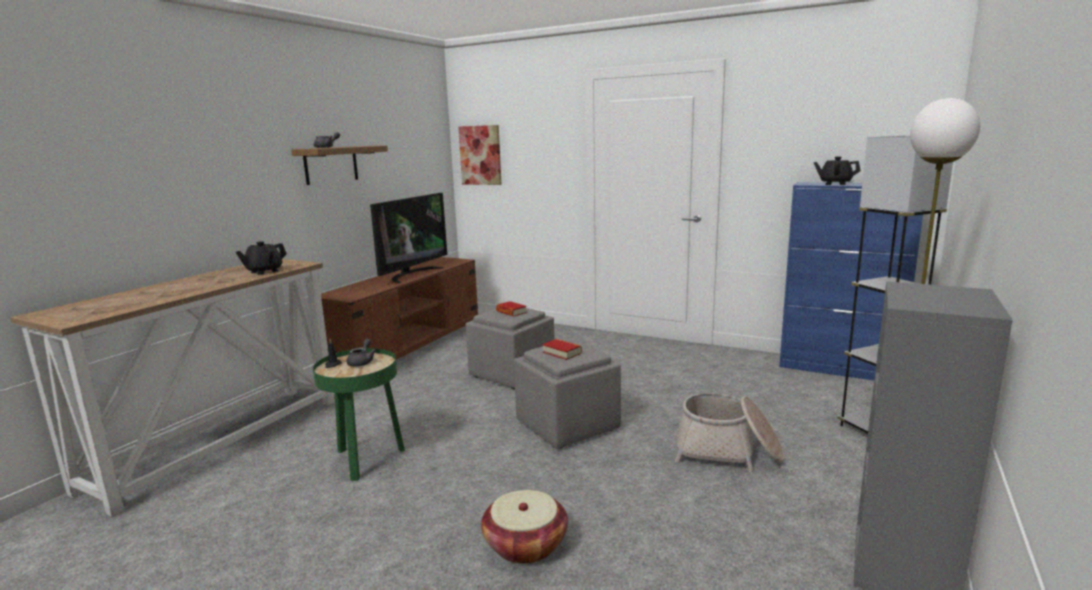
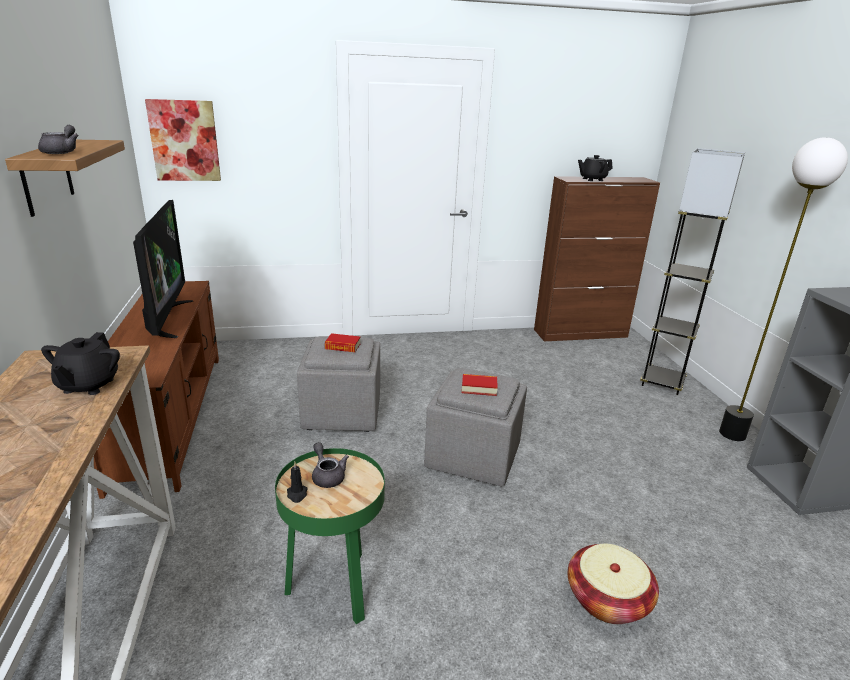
camera: 40 degrees left, 10 degrees up
basket [675,393,784,472] -> none
blue cabinet [779,182,923,380] -> brown cabinet [534,176,660,341]

